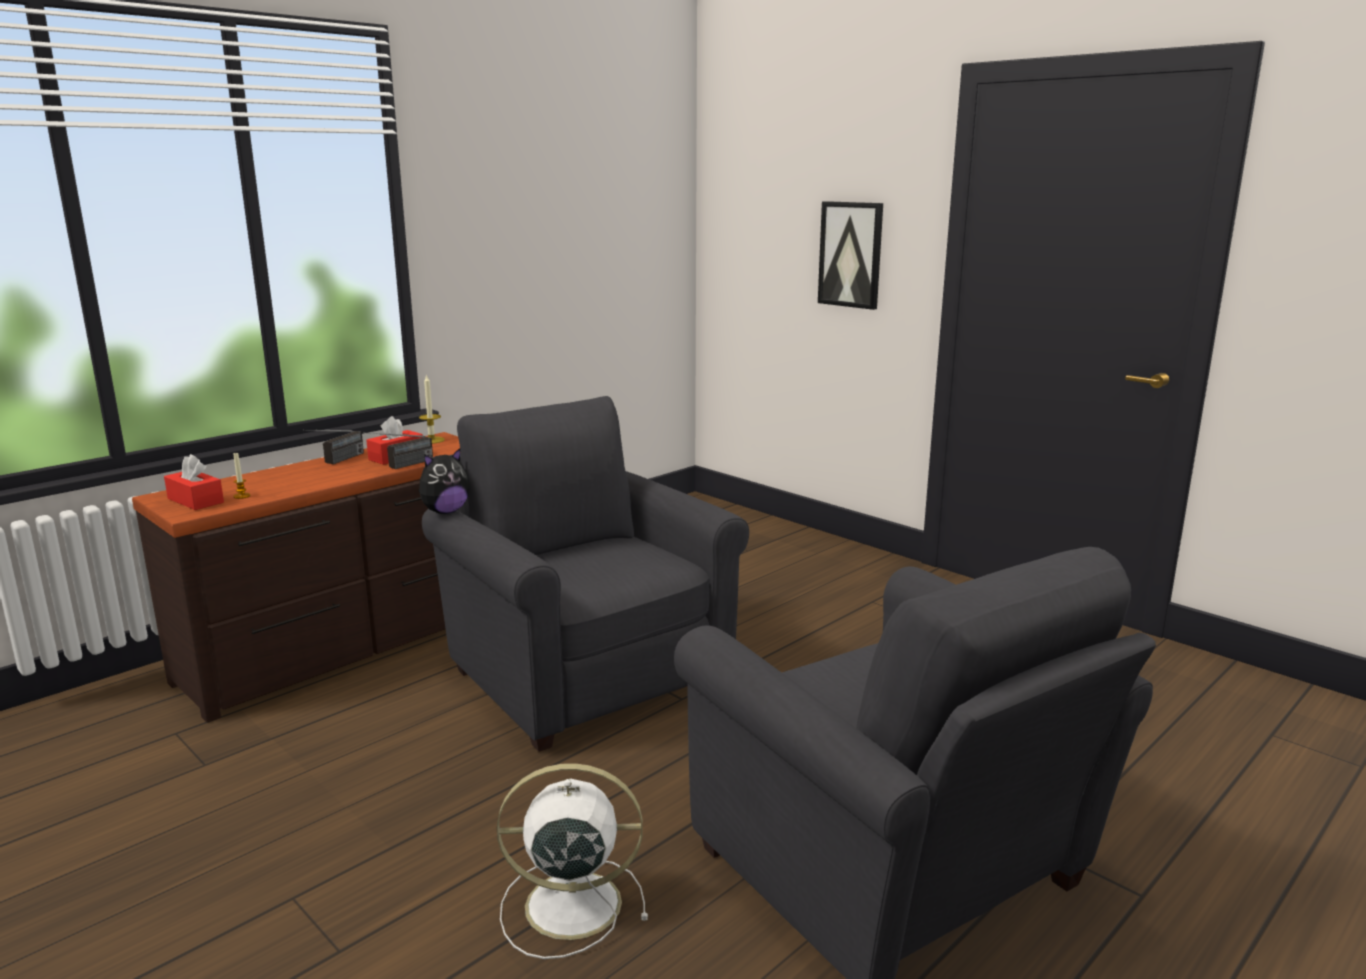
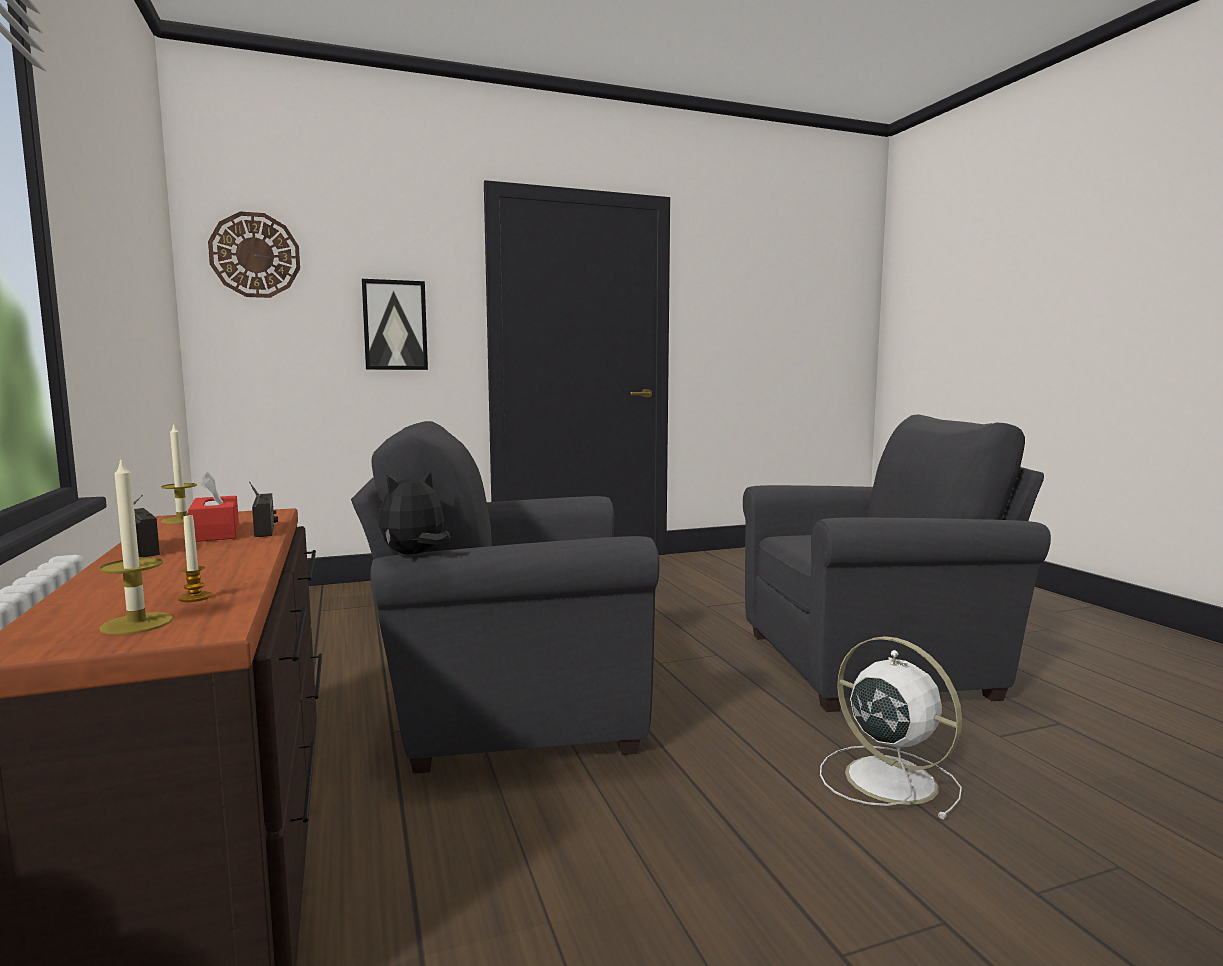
camera: 65 degrees left, 10 degrees down
red tissue box [164,454,224,510] -> candle [99,458,173,635]
plush toy [418,448,470,514] -> plush toy turned 120 degrees counterclockwise [379,470,451,554]
white fan [497,763,648,959] -> white fan turned 120 degrees clockwise [820,636,962,819]
none -> wall clock [208,211,300,298]

